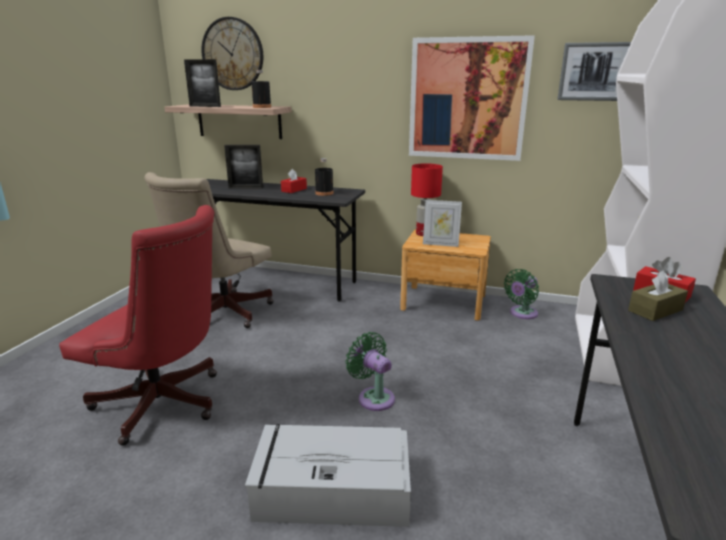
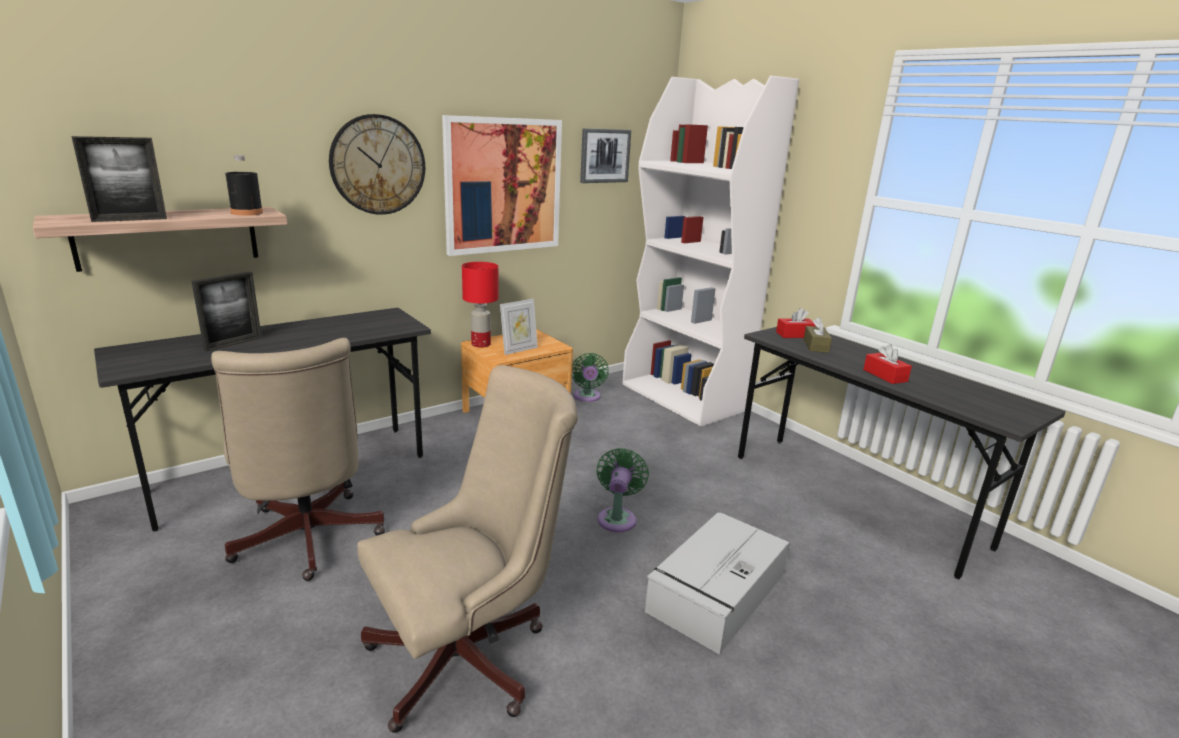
camera: 55 degrees left, 0 degrees up
red office chair [59,205,217,446] -> beige office chair [357,365,578,733]
wall clock [201,17,264,90] -> wall clock moved to [329,114,425,215]
red tissue box [281,169,307,193] -> red tissue box moved to [863,344,912,384]
black bottle [315,158,333,196] -> none
green fan [345,332,395,411] -> green fan turned 105 degrees clockwise [596,448,649,532]

